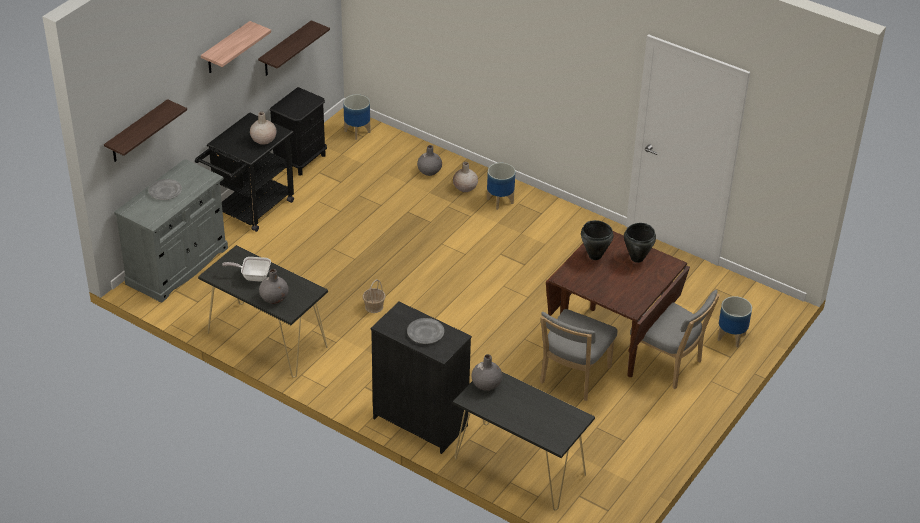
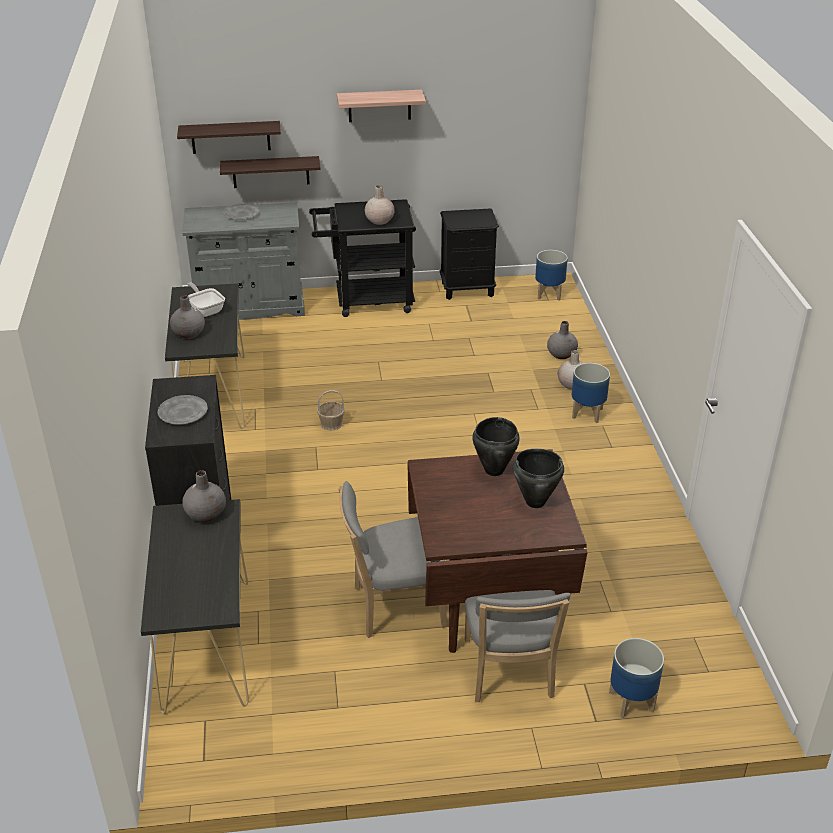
camera: 50 degrees right, 5 degrees down
shelf [258,20,330,76] -> shelf moved to [220,156,321,188]

